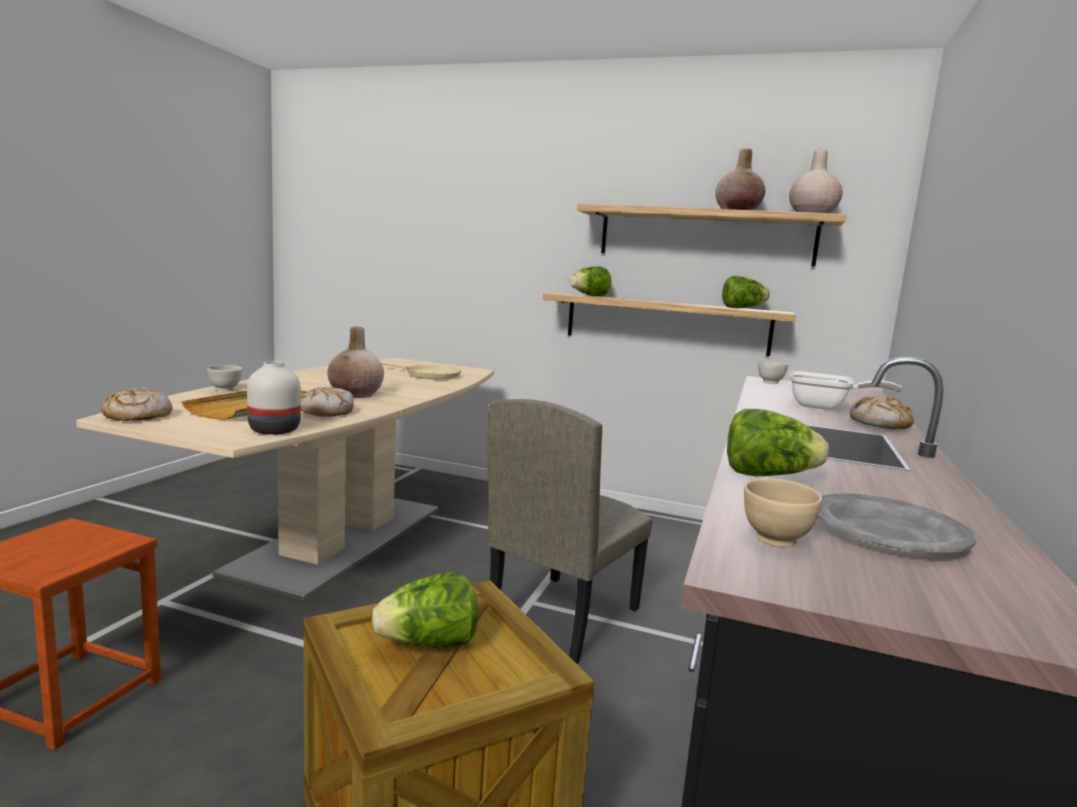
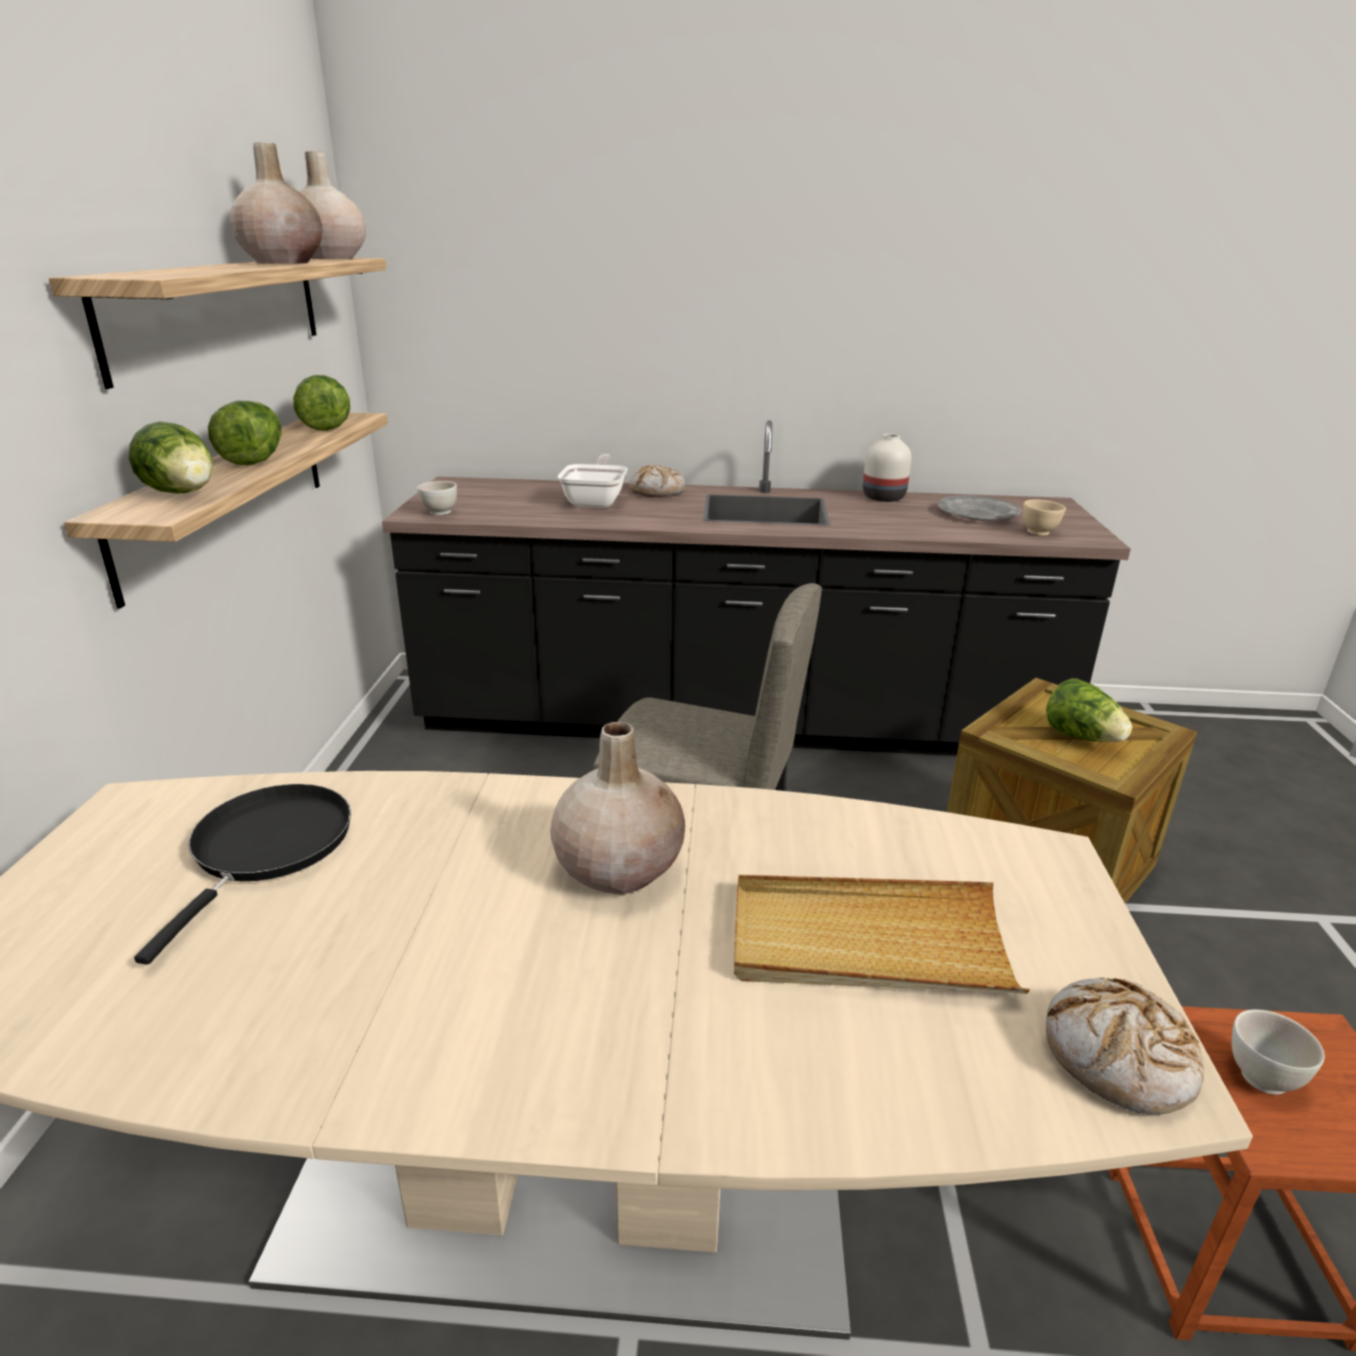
camera: 105 degrees left, 15 degrees up
white bowl [207,365,242,391] -> white bowl moved to [1232,1009,1325,1094]
white vase [247,361,301,435] -> white vase moved to [863,434,912,502]
bread [301,387,354,417] -> none
beige frying pan [381,362,461,379] -> black frying pan [134,784,351,965]
lettuce [727,409,829,476] -> lettuce moved to [208,401,282,466]

